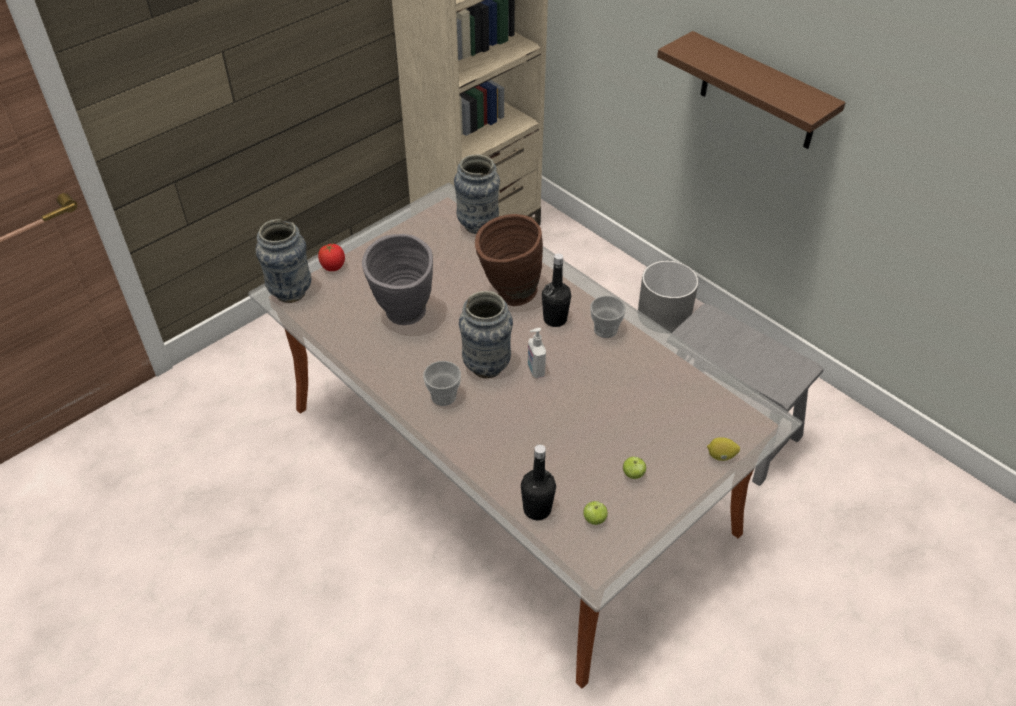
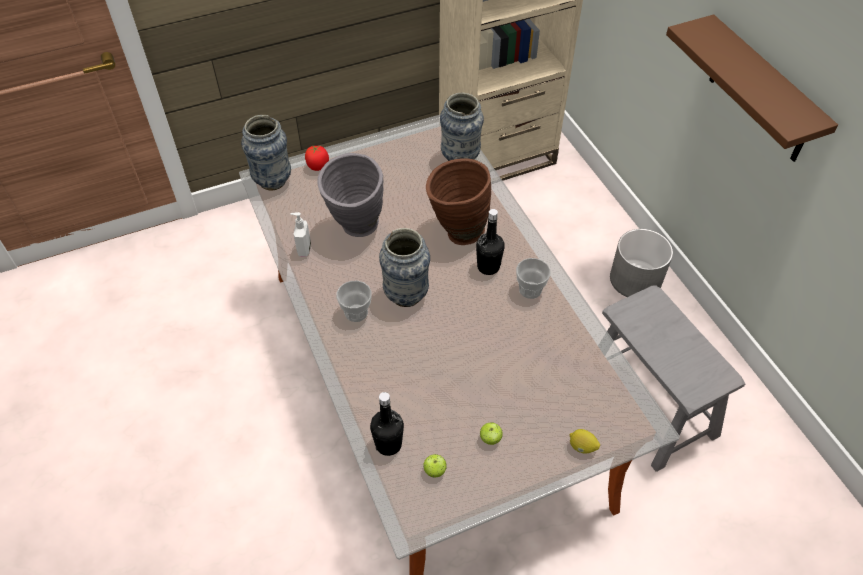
camera: 20 degrees right, 5 degrees up
soap dispenser [528,328,546,378] -> soap dispenser moved to [290,212,311,257]

